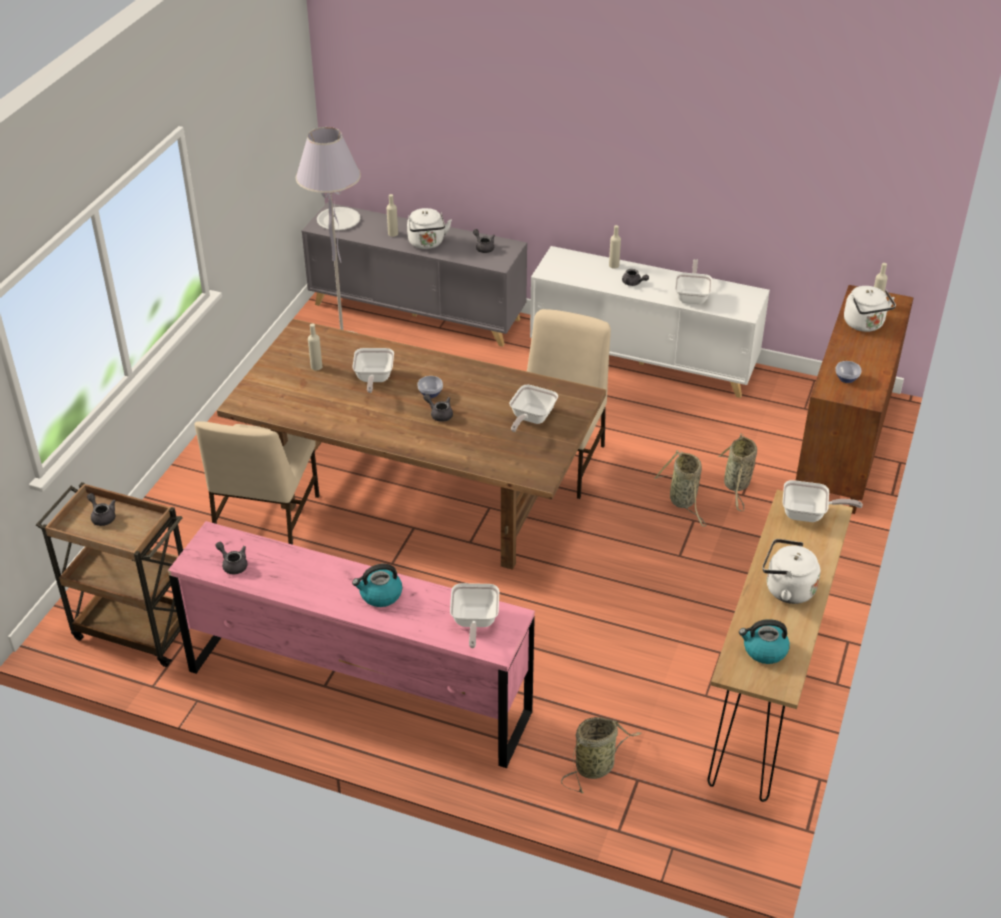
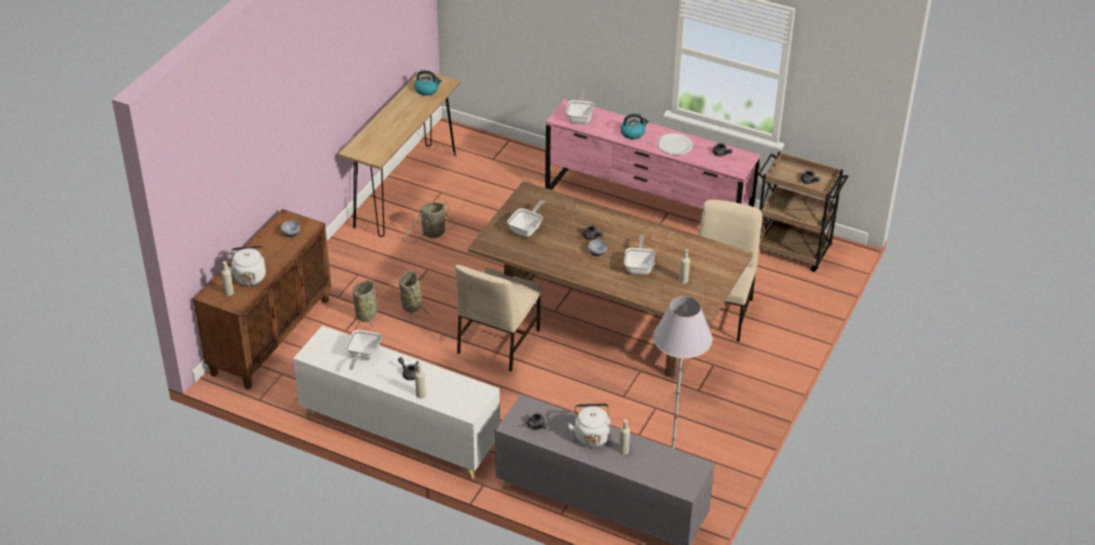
camera: 175 degrees left, 0 degrees up
white plate [317,207,360,230] -> white plate moved to [657,133,693,155]
basket [561,717,642,793] -> basket moved to [402,202,455,244]
white kettle [762,539,820,604] -> none
frying pan [782,480,863,522] -> none

